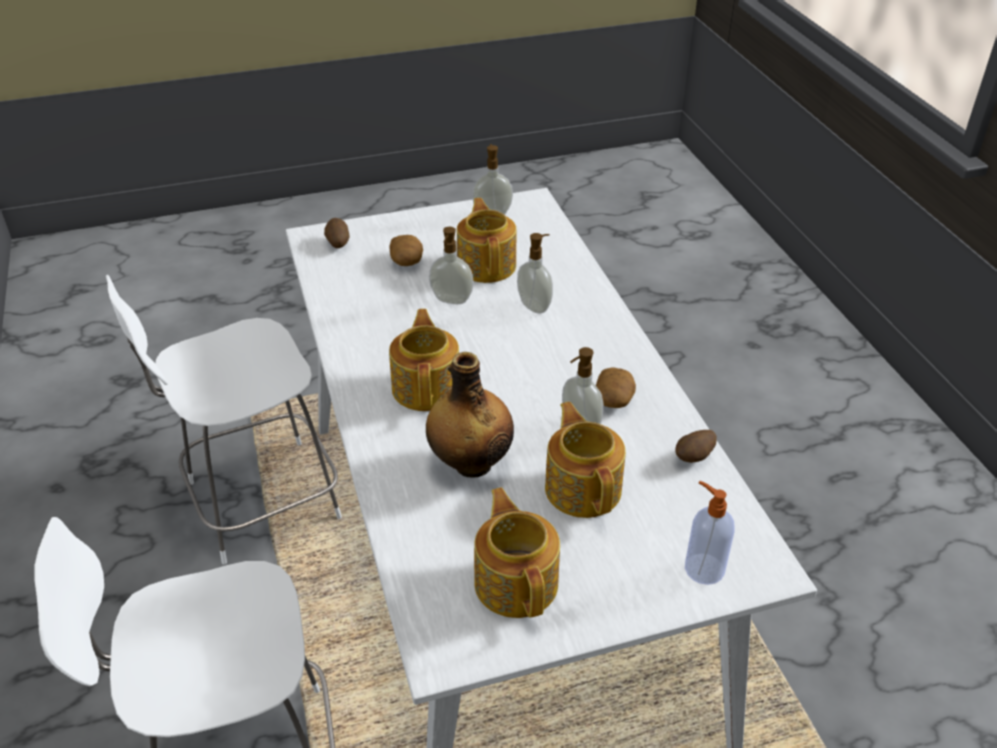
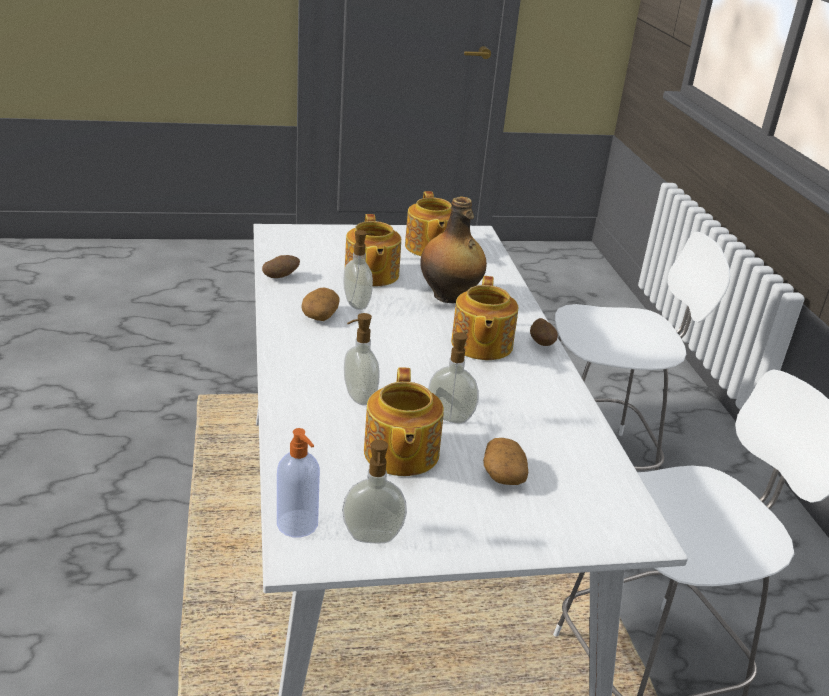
camera: 175 degrees left, 10 degrees down
potato [324,218,350,248] -> potato moved to [530,318,558,346]
soap dispenser [685,481,735,585] -> soap dispenser moved to [277,428,320,537]

